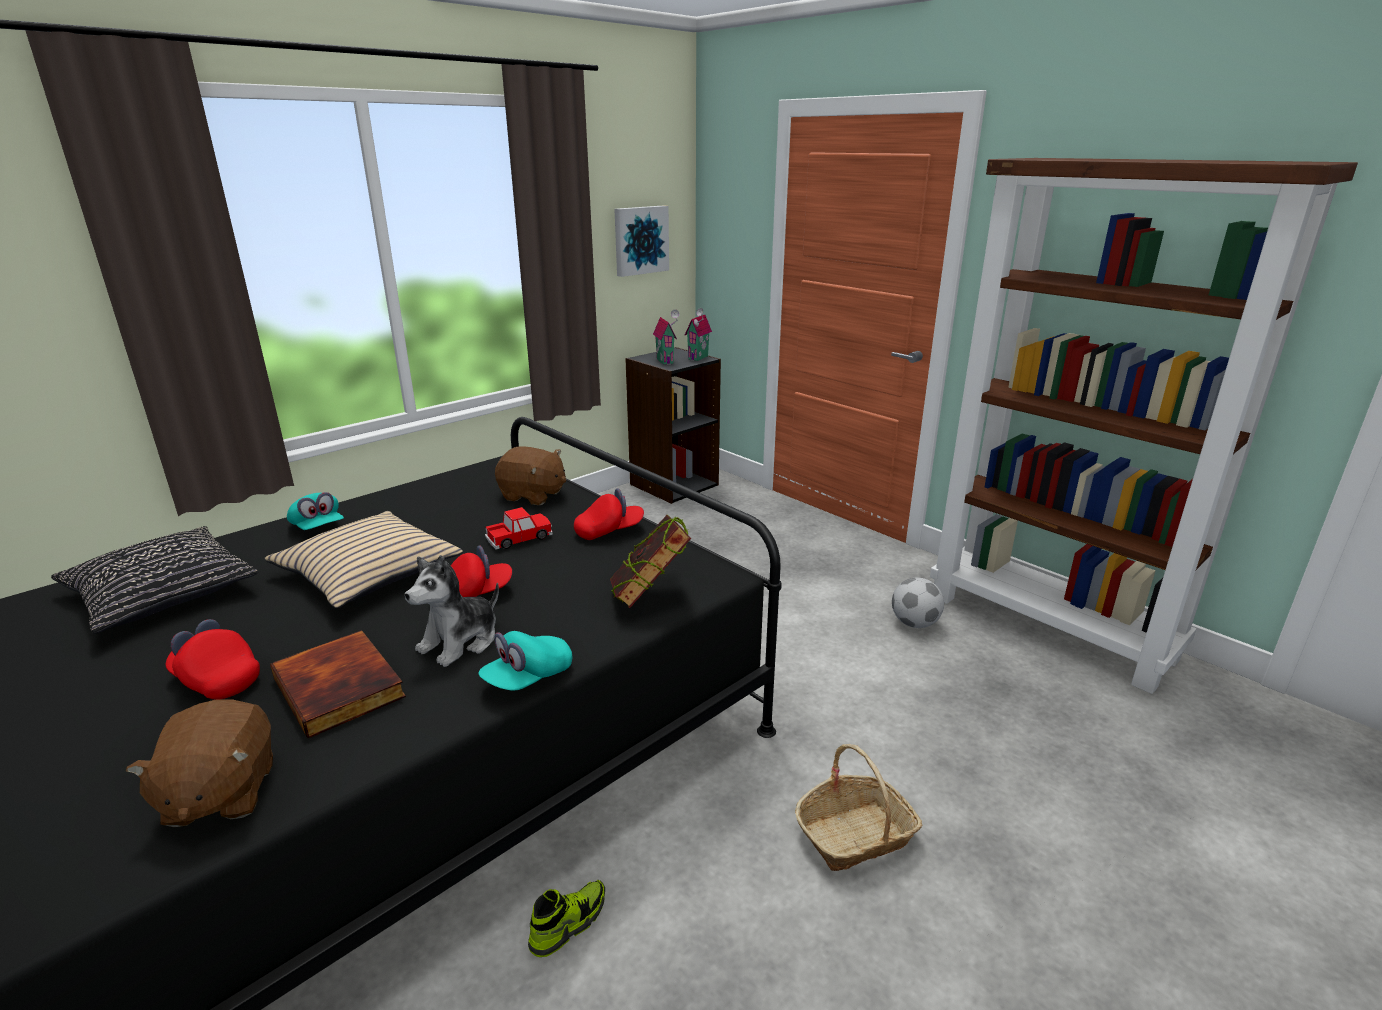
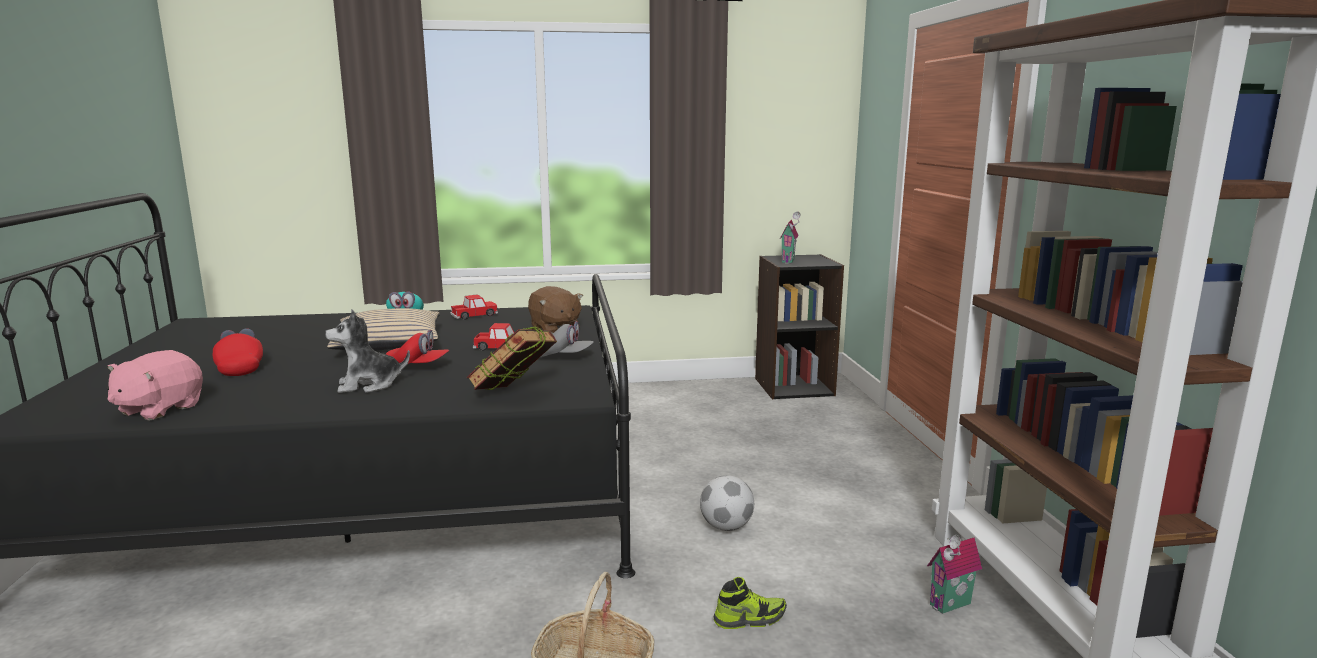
camera: 35 degrees right, 10 degrees down
black pillow [51,526,258,634] -> none
brown plush toy [126,699,273,827] -> pink plush toy [107,350,203,421]
book [270,630,406,739] -> none
turquoise cap [479,631,572,691] -> none
shoe [528,880,605,957] -> shoe moved to [714,577,787,629]
red cap [574,488,644,540] -> grey cap [541,321,594,357]
picture [614,205,669,277] -> none
toy house [685,308,712,361] -> toy house moved to [927,535,982,614]
football [892,578,944,628] -> football moved to [700,475,754,531]
none -> toy car [450,295,498,320]

